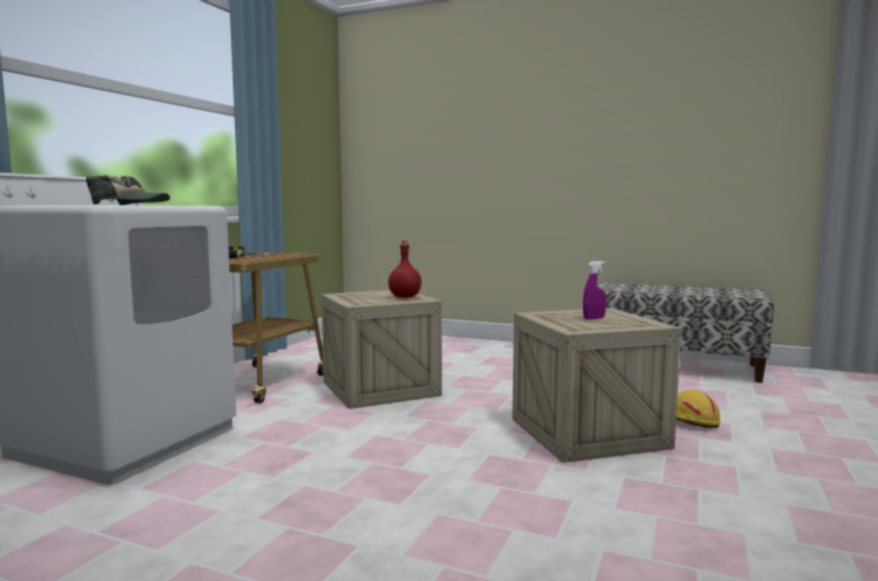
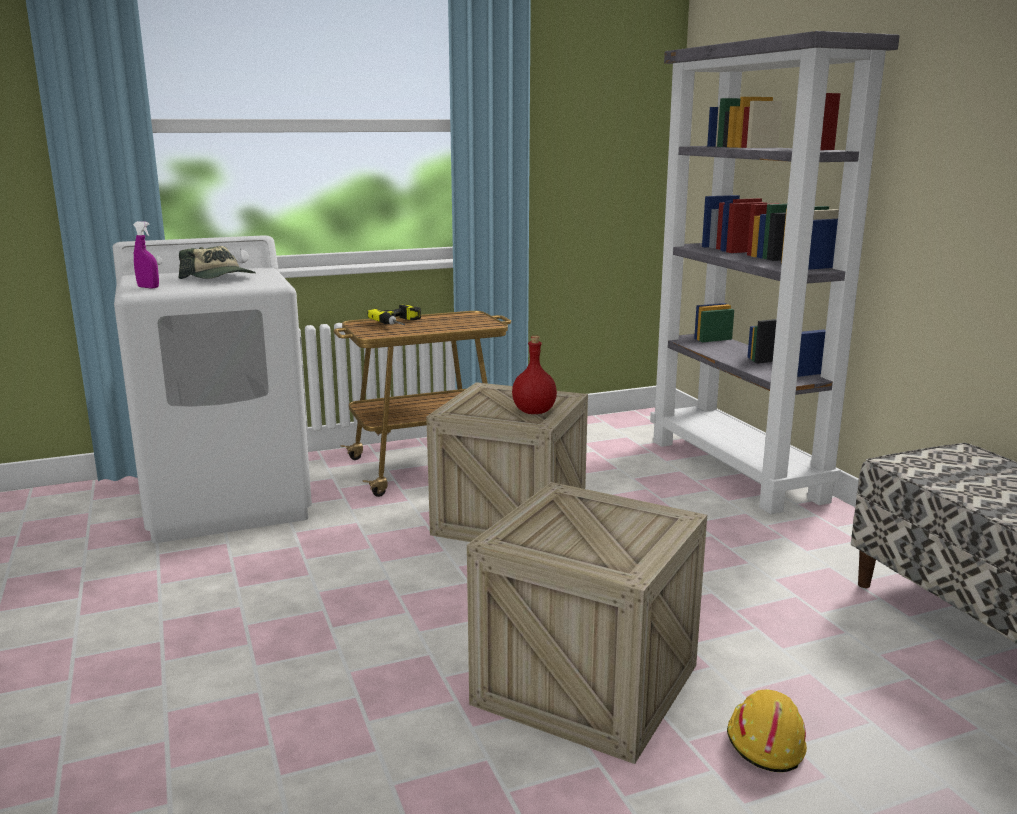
camera: 45 degrees right, 10 degrees up
purple spray bottle [583,261,606,319] -> purple spray bottle moved to [133,221,159,289]
none -> grey bookcase [650,31,900,514]

